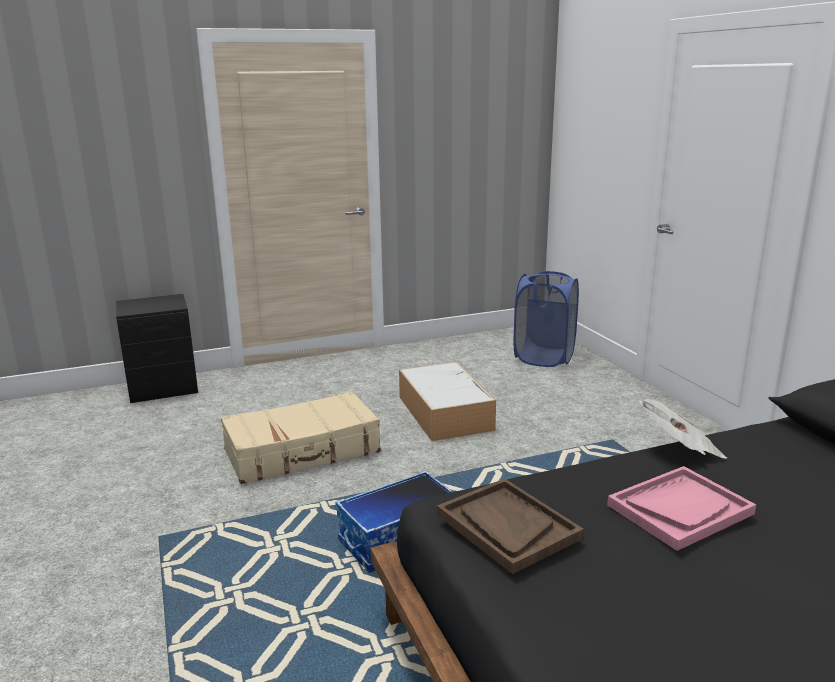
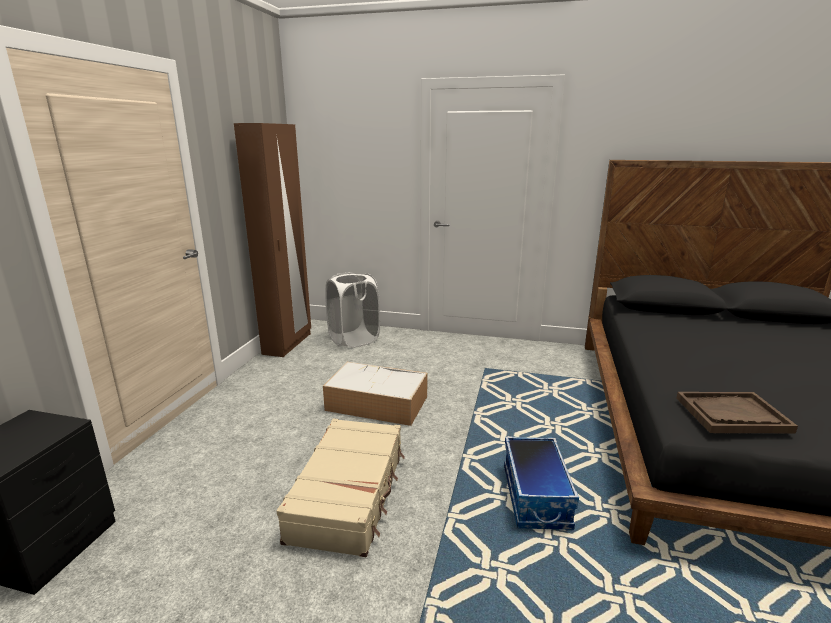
camera: 55 degrees left, 0 degrees up
blue laundry basket [514,271,579,367] -> white laundry basket [325,272,380,348]
pink tray [607,466,756,551] -> none
newspaper [638,399,727,459] -> none
none -> brown wardrobe [234,123,311,357]

